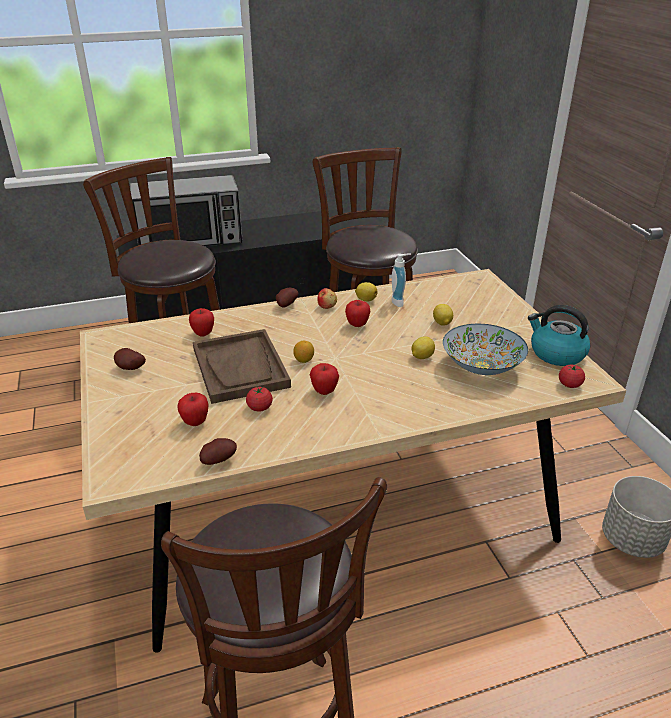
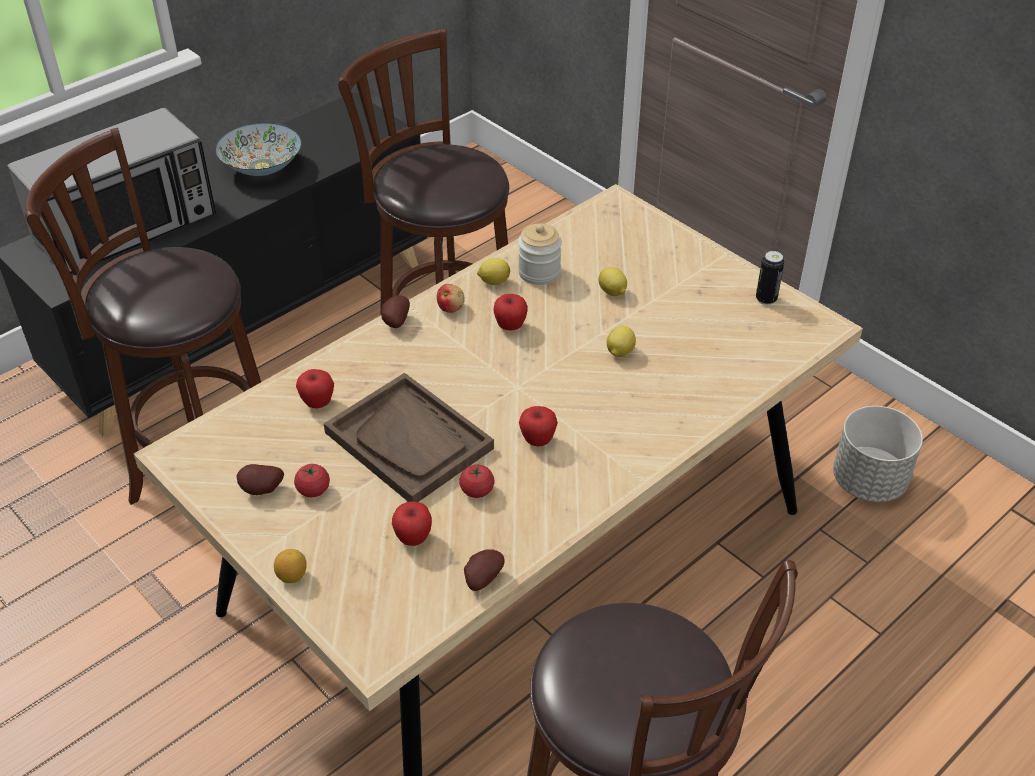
camera: 25 degrees left, 10 degrees up
lemon [293,341,314,363] -> lemon moved to [274,549,307,583]
soap dispenser [391,254,411,307] -> jar [518,223,562,285]
bowl [443,324,528,375] -> bowl moved to [215,123,301,176]
kettle [528,305,590,366] -> can [756,251,784,305]
tomato [559,365,585,388] -> tomato moved to [294,464,330,497]

